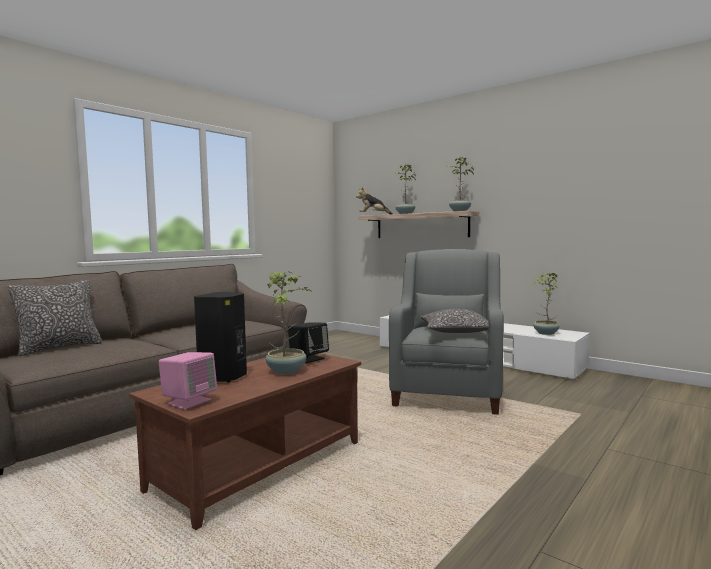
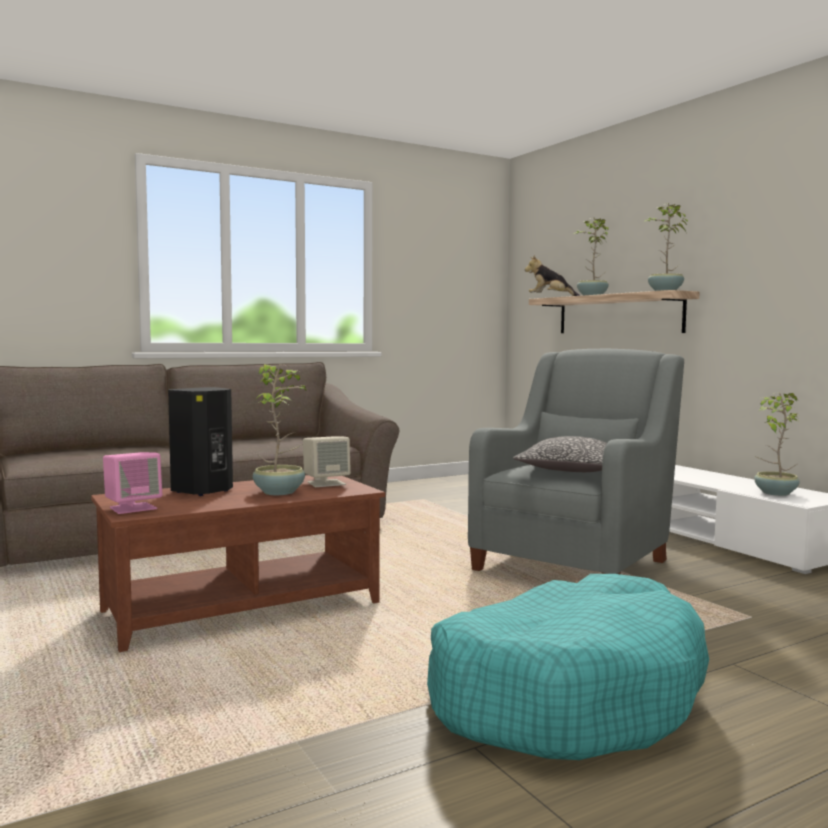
camera: 20 degrees right, 0 degrees up
pillow [8,280,102,356] -> none
black speaker [288,323,329,363] -> beige speaker [303,436,351,487]
none -> turquoise dog bed [427,574,709,760]

